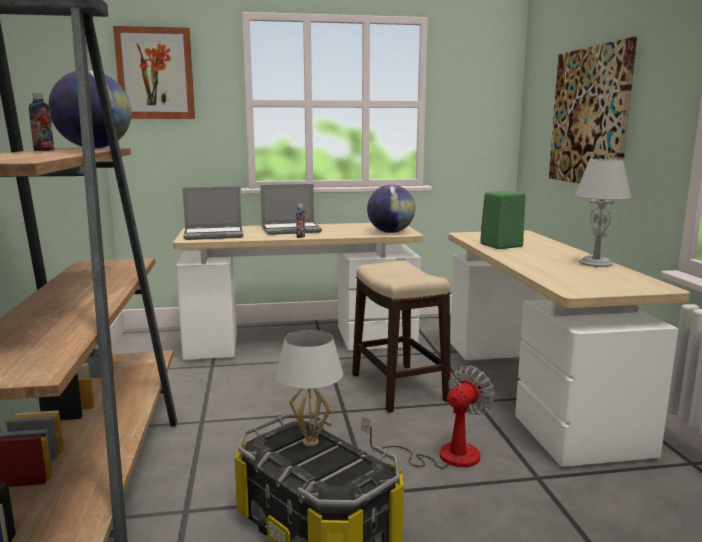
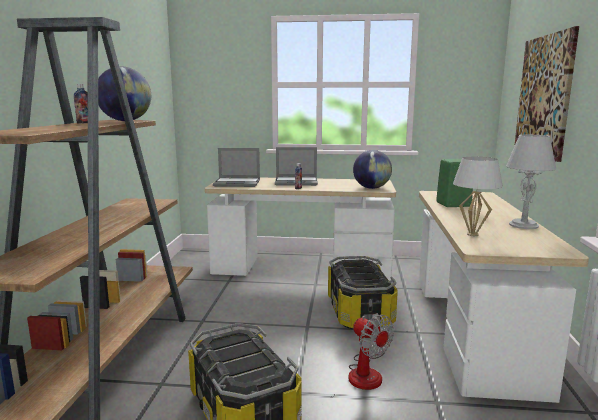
camera: 15 degrees right, 0 degrees up
picture [113,26,195,119] -> none
white table lamp [275,330,343,447] -> white table lamp moved to [453,157,503,236]
stool [352,261,451,413] -> storage box [328,256,398,330]
fan [362,366,495,469] -> fan turned 90 degrees clockwise [349,313,394,390]

